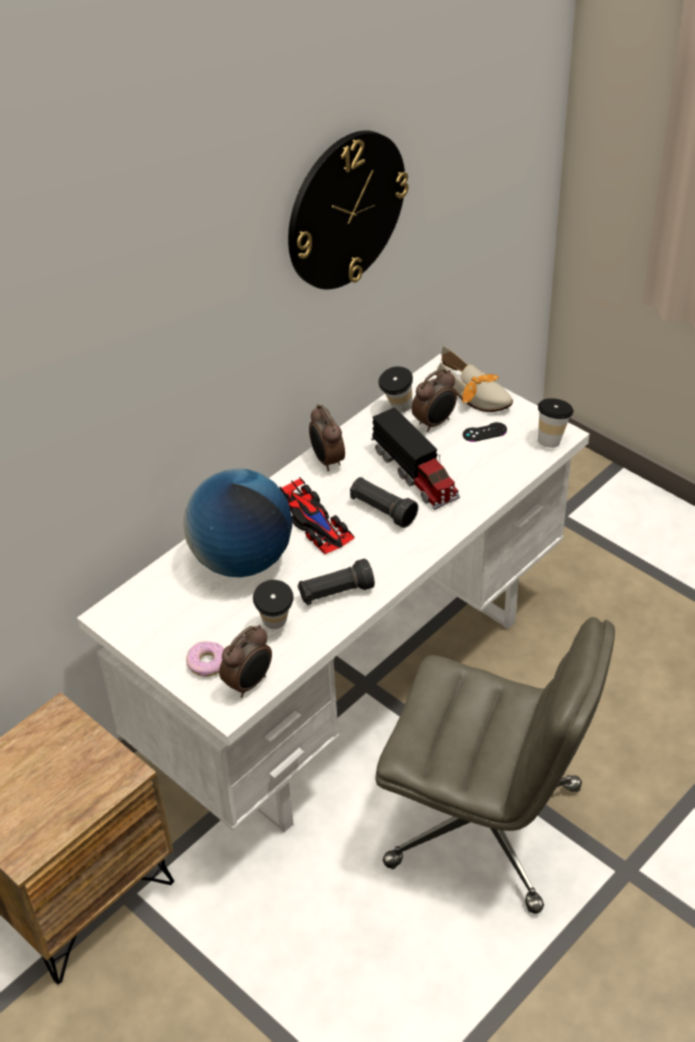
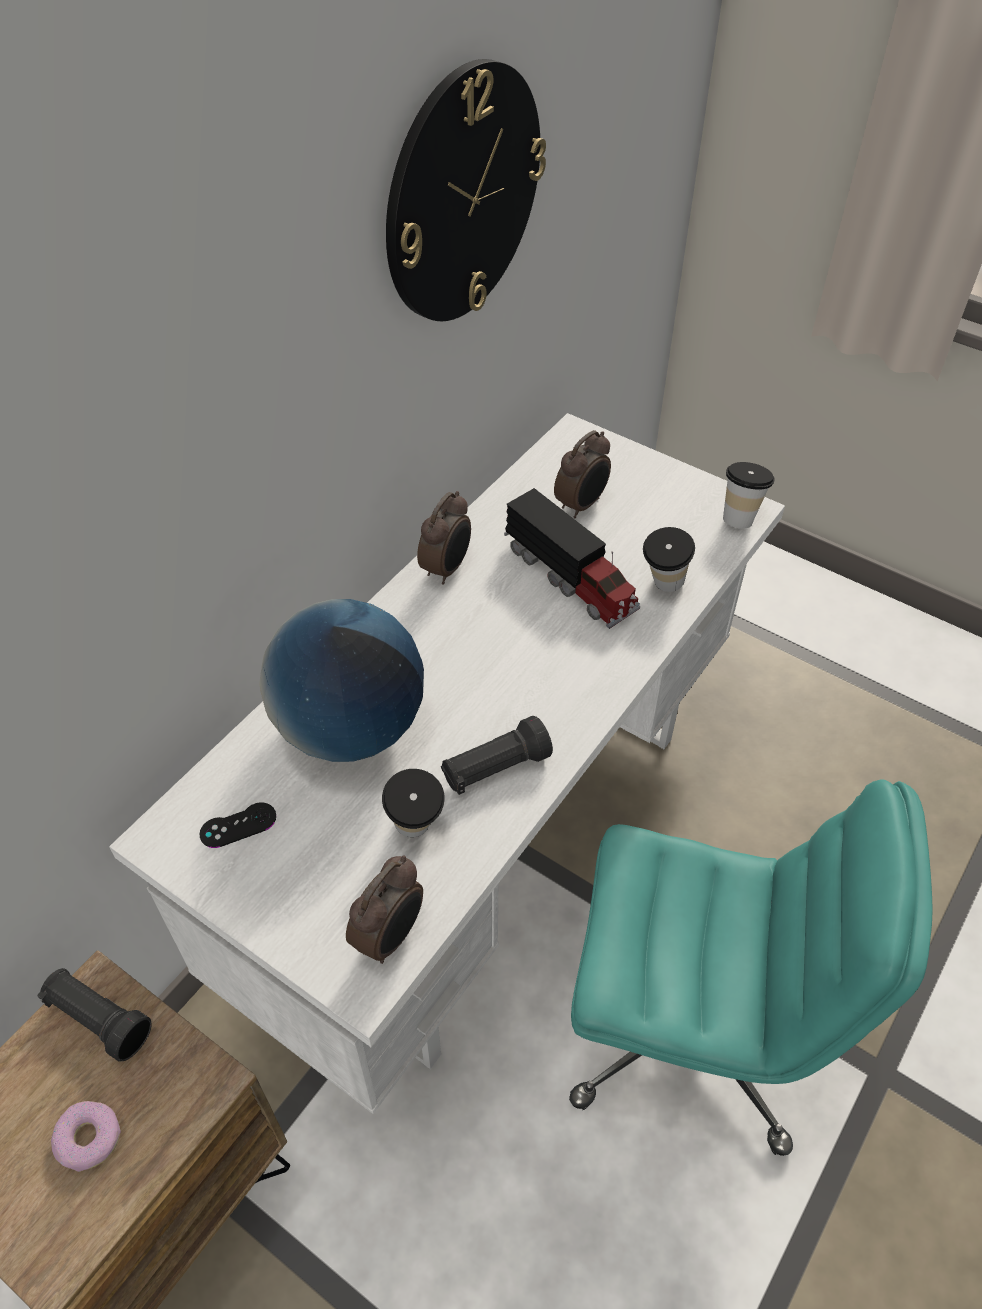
camera: 10 degrees left, 5 degrees up
donut [186,641,224,677] -> donut moved to [51,1101,121,1172]
toy car [280,477,354,554] -> none
alarm clock [309,404,345,471] -> alarm clock turned 120 degrees counterclockwise [417,491,471,585]
black flashlight [350,477,418,528] -> black flashlight moved to [37,968,152,1062]
grey office chair [375,617,615,914] -> turquoise office chair [569,779,933,1156]
cup [378,366,413,412] -> cup moved to [643,527,695,592]
shoe [435,345,513,412] -> none
black game controller [463,422,507,442] -> black game controller moved to [199,802,276,848]

